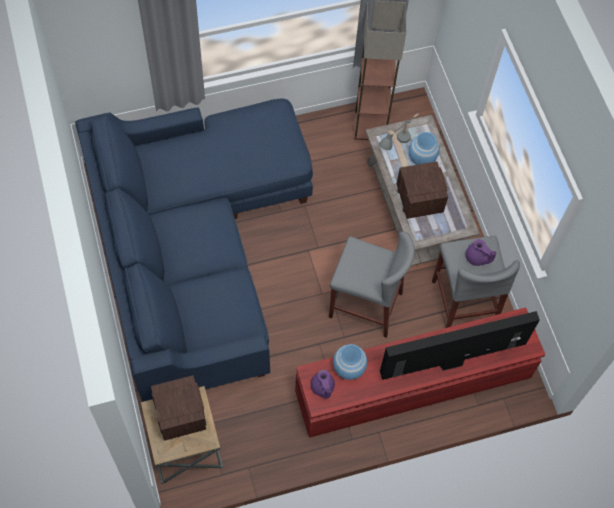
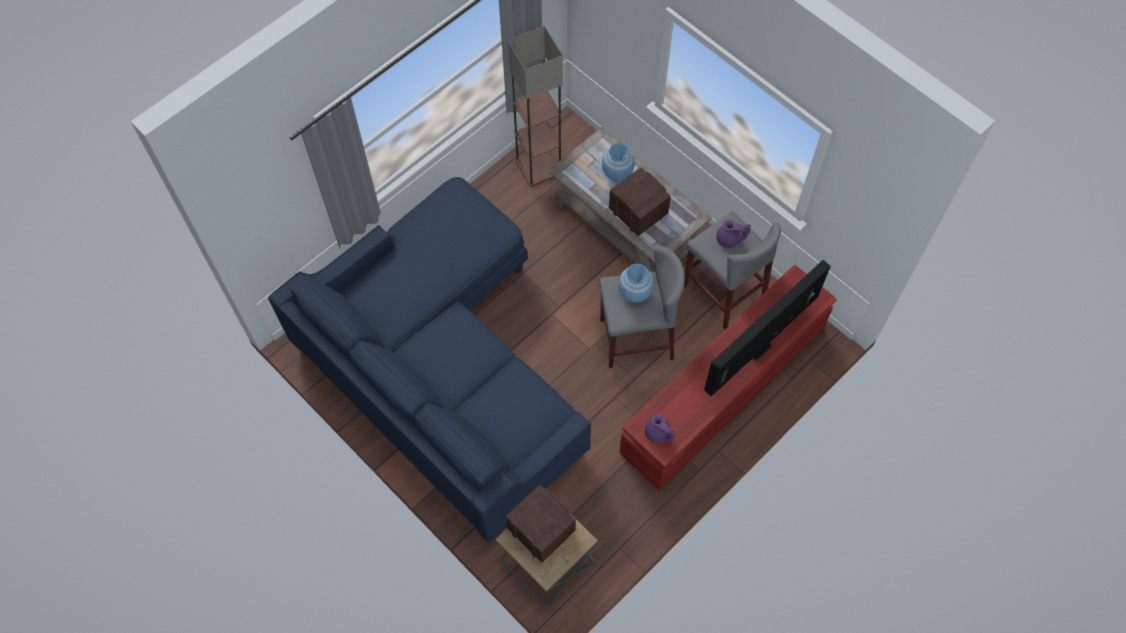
camera: 25 degrees left, 0 degrees up
blue vase [333,344,368,380] -> blue vase moved to [618,264,654,303]
grey table lamp [379,113,418,150] -> none

